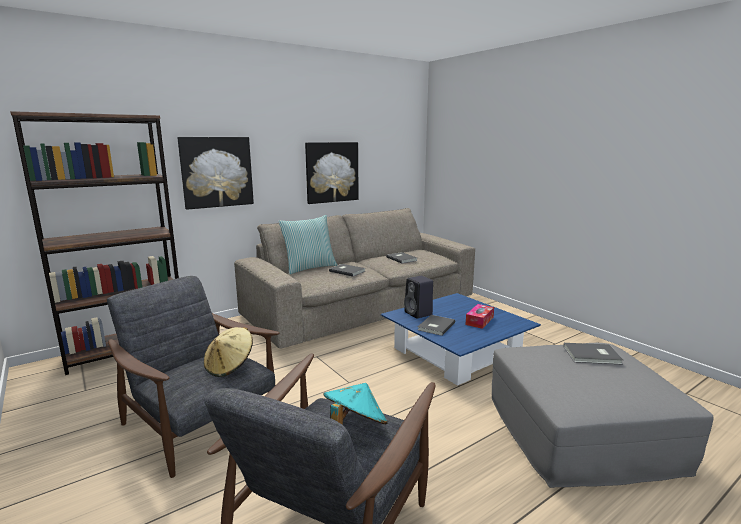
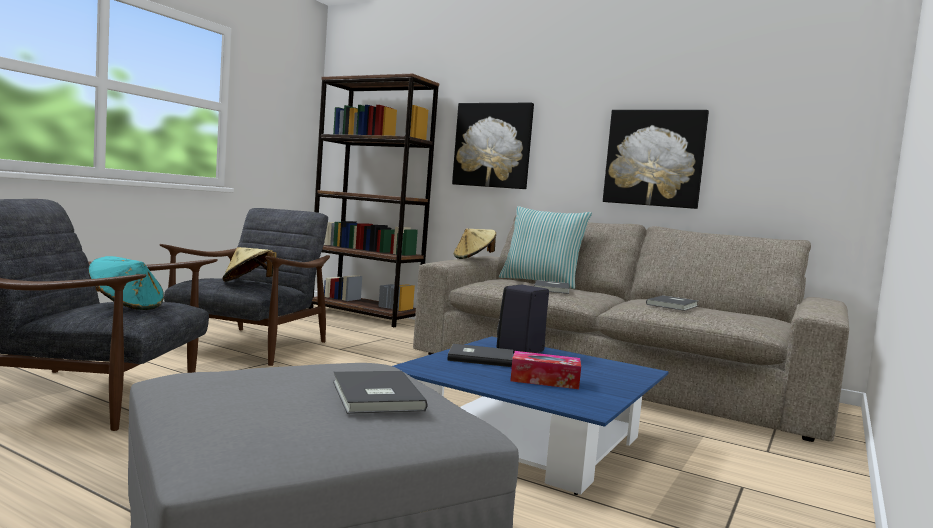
camera: 65 degrees right, 10 degrees down
none -> beige hat [454,229,496,259]

